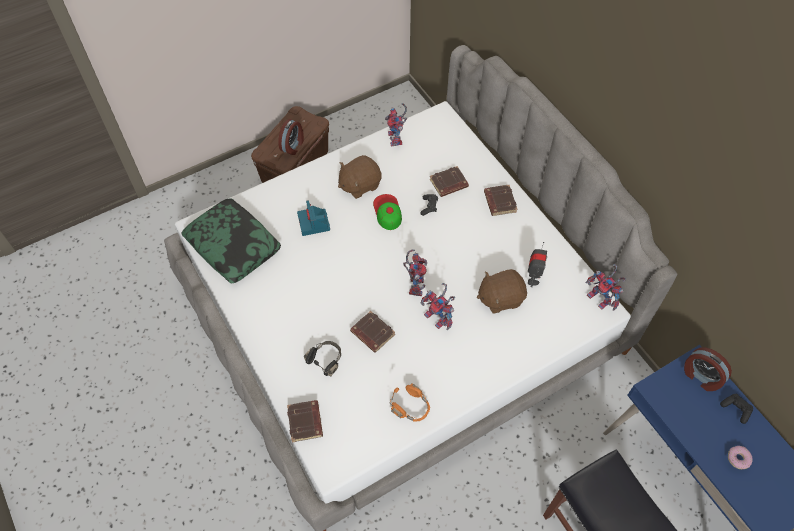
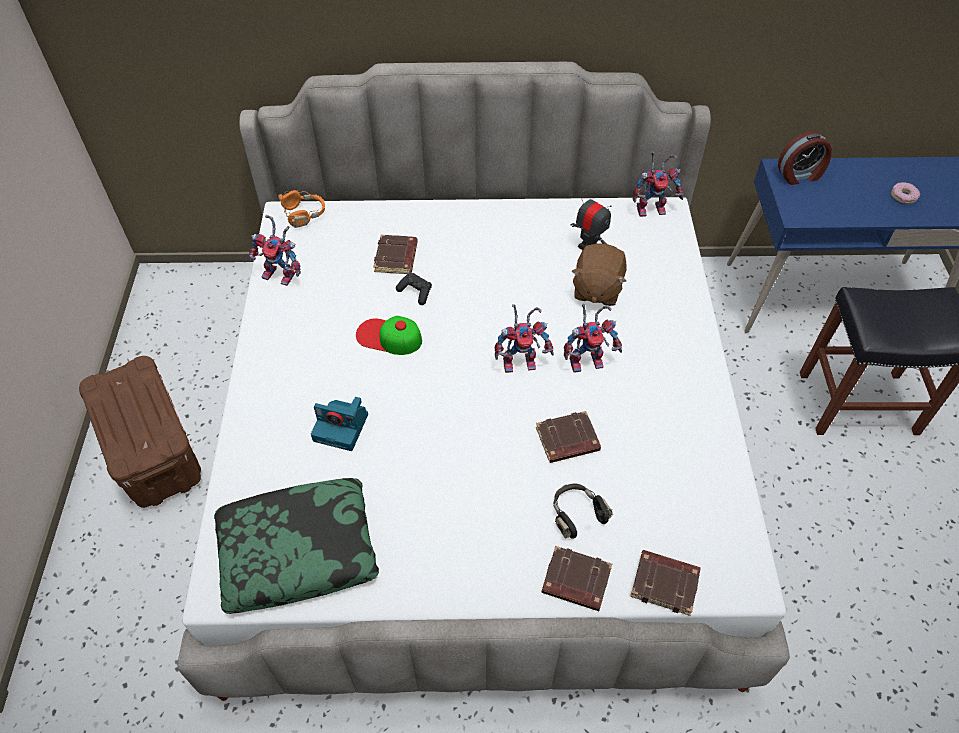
camera: 60 degrees left, 5 degrees down
alarm clock [278,119,304,155] -> none
brown plush toy [338,155,382,199] -> none
orange headphones [390,383,430,422] -> orange headphones moved to [278,190,325,228]
toy robot [403,249,427,296] -> toy robot turned 135 degrees clockwise [495,304,554,373]
brown book [484,185,518,216] -> brown book moved to [542,546,612,611]
black game controller [720,394,753,424] -> none

